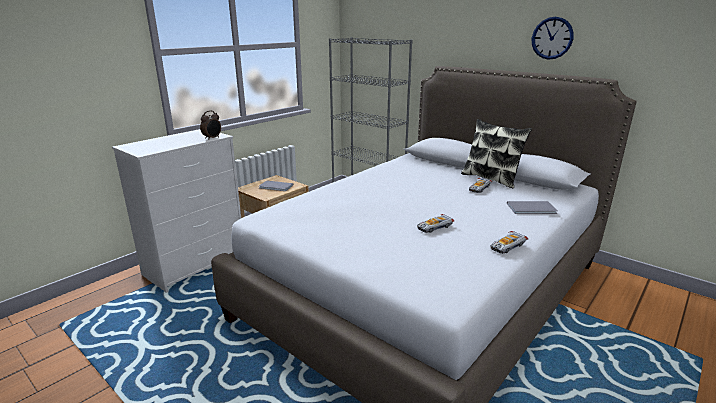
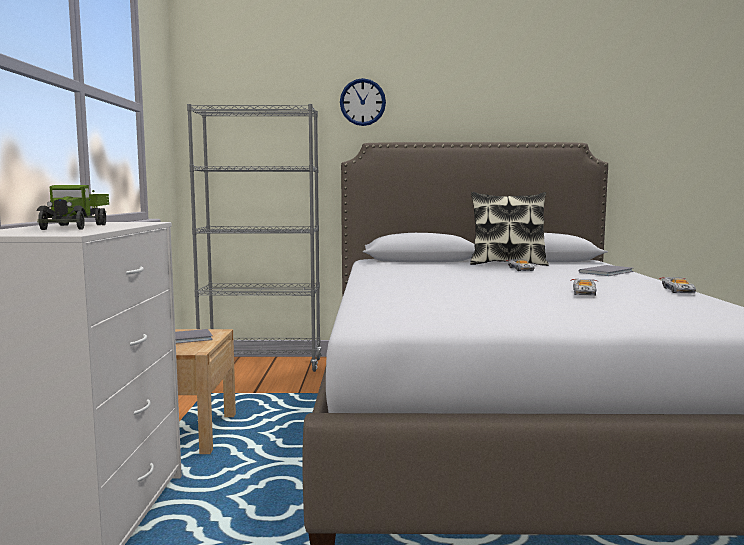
camera: 40 degrees left, 15 degrees down
alarm clock [200,110,221,140] -> none
wall clock [532,17,574,60] -> wall clock moved to [340,78,386,126]
none -> toy truck [36,185,109,230]

